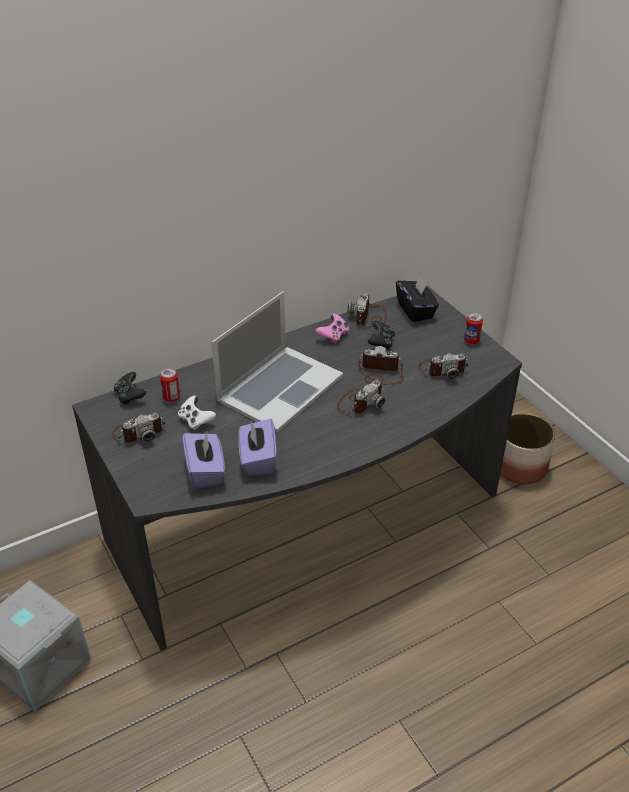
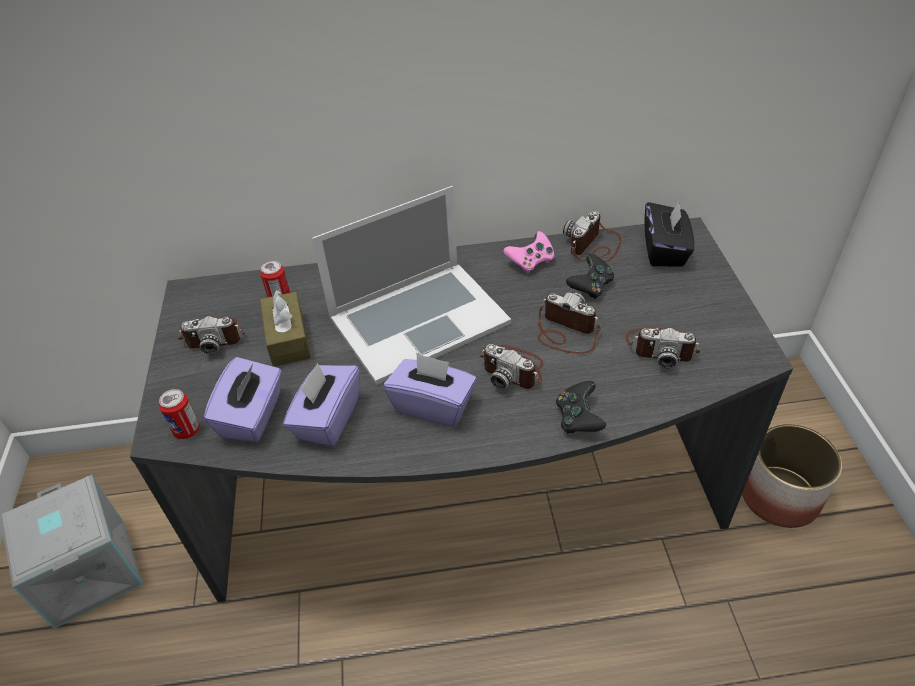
camera: 25 degrees right, 5 degrees up
black game controller [114,372,146,405] -> black game controller moved to [556,381,606,433]
white game controller [178,395,216,430] -> brown tissue box [260,289,311,367]
camera [337,380,385,414] -> camera turned 60 degrees clockwise [479,344,544,389]
can [464,313,483,344] -> can moved to [159,389,200,439]
none -> purple tissue box [384,353,477,427]

